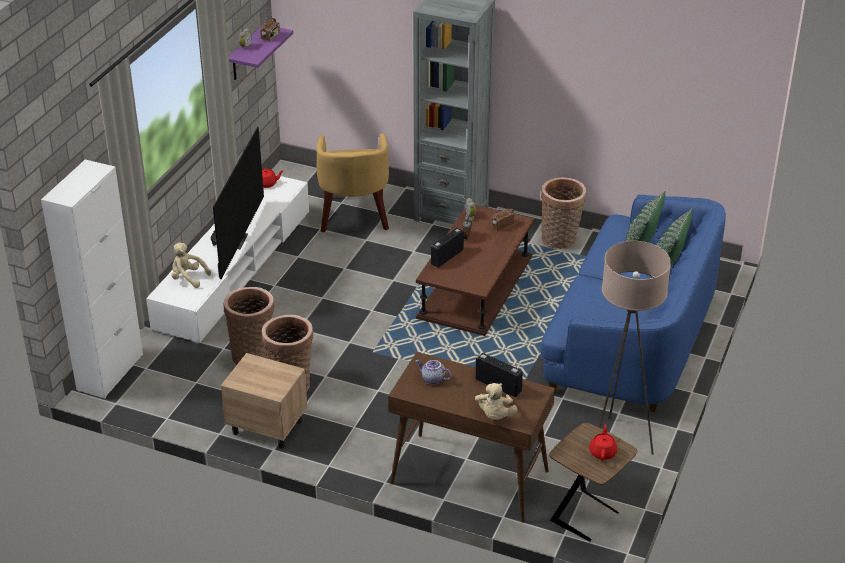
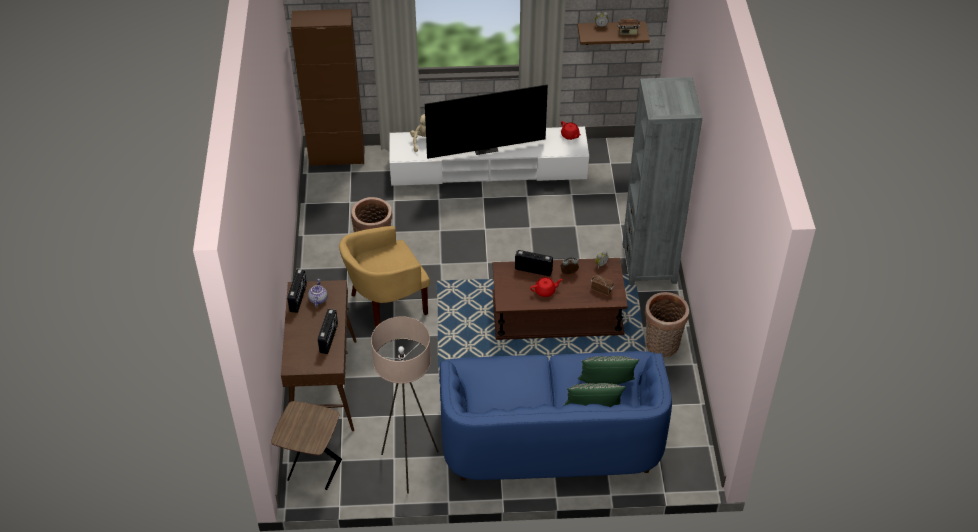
camera: 65 degrees right, 10 degrees up
white cabinet [41,160,143,398] -> brown cabinet [291,9,365,166]
beige nightstand [221,353,307,449] -> none
basket [224,287,274,365] -> none
purple shelf [229,25,293,80] -> brown shelf [577,21,650,45]
yellow armchair [316,133,389,232] -> yellow armchair moved to [339,226,430,328]
beige plush toy [475,383,517,420] -> none
red teapot [589,424,618,460] -> red teapot moved to [530,277,563,297]
none -> radio [287,269,307,313]

